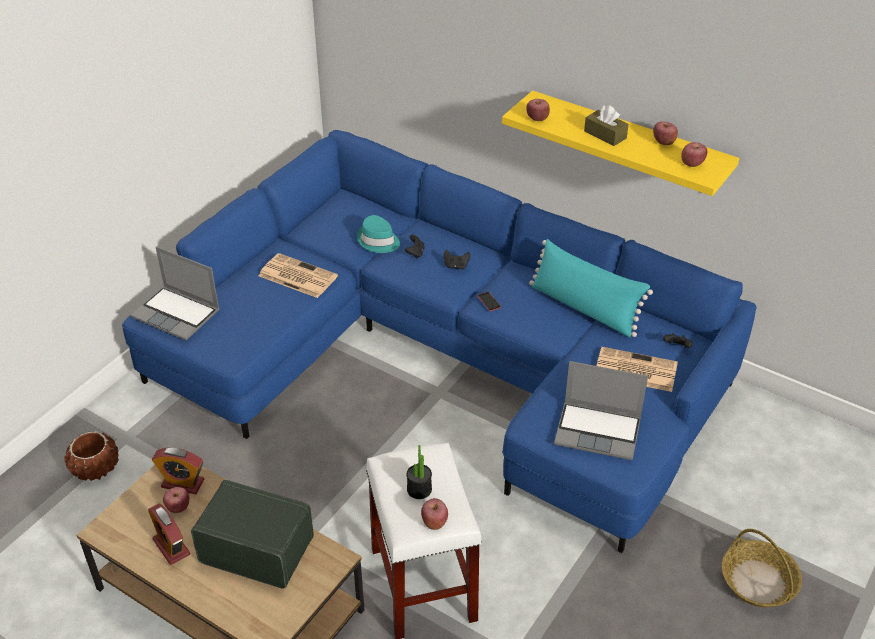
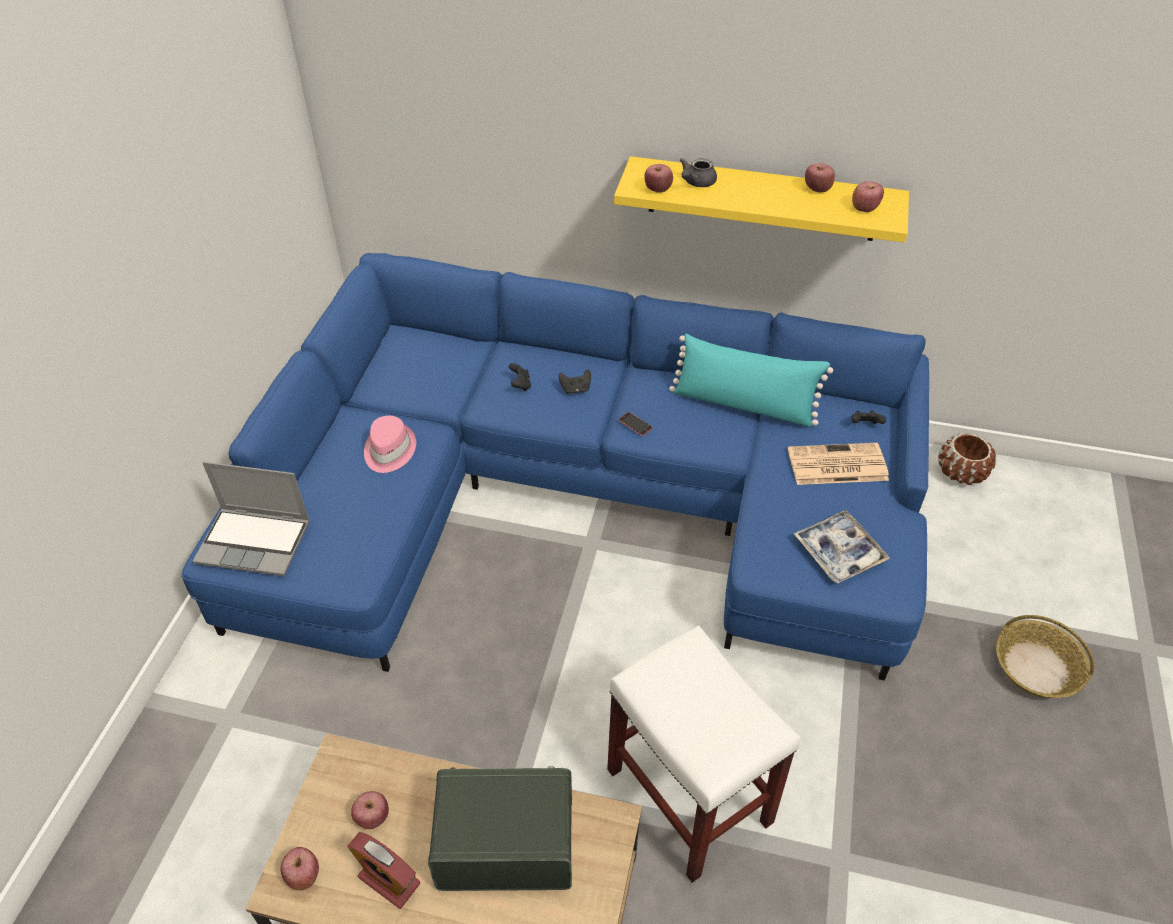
camera: 20 degrees left, 5 degrees up
brown planter [64,431,119,481] -> brown planter moved to [938,433,996,485]
alarm clock [152,447,204,494] -> none
newspaper [259,253,338,298] -> pink hat [364,416,416,473]
turquoise hat [357,215,400,253] -> none
potted plant [407,445,432,499] -> none
apple [421,498,448,530] -> apple moved to [281,847,319,890]
laptop [554,361,648,460] -> tray [794,511,890,583]
brown tissue box [584,105,629,146] -> none
none -> grey teapot [680,158,717,187]

